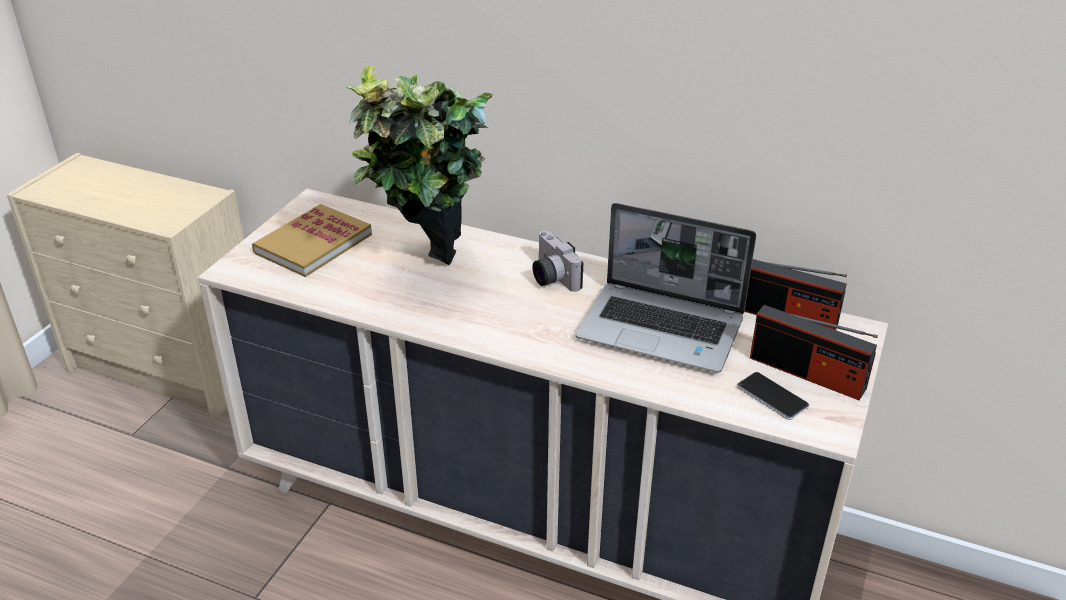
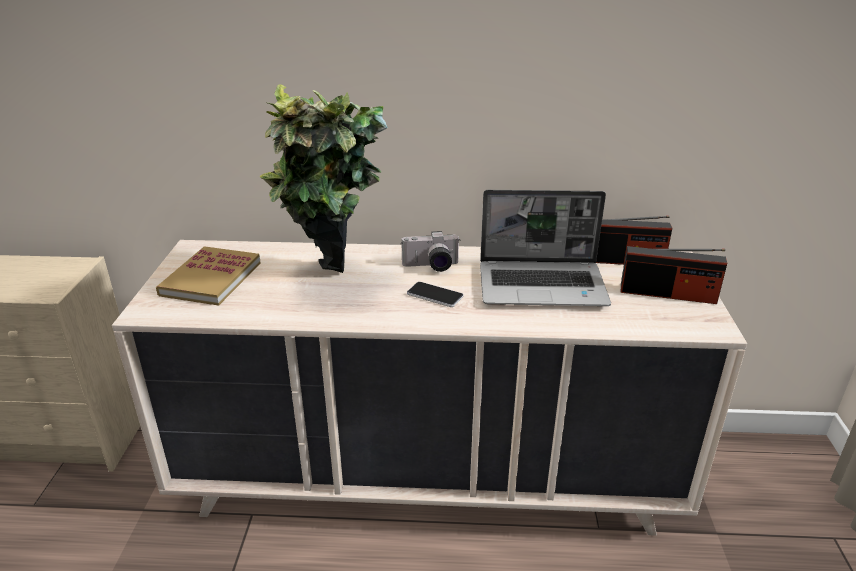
camera: 20 degrees left, 5 degrees down
camera [533,230,583,292] -> camera turned 45 degrees counterclockwise [401,231,460,272]
phone [737,372,809,420] -> phone moved to [407,282,464,307]

